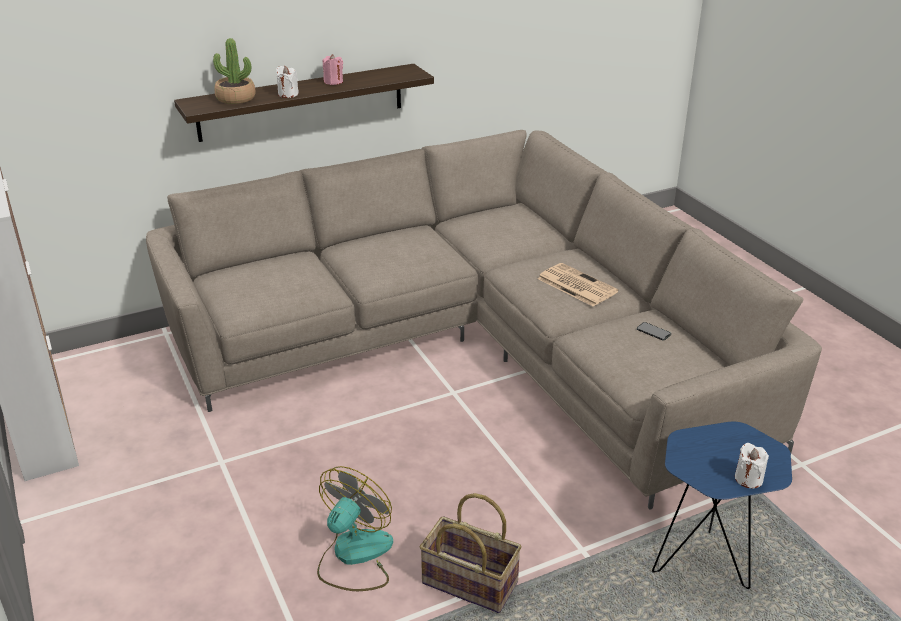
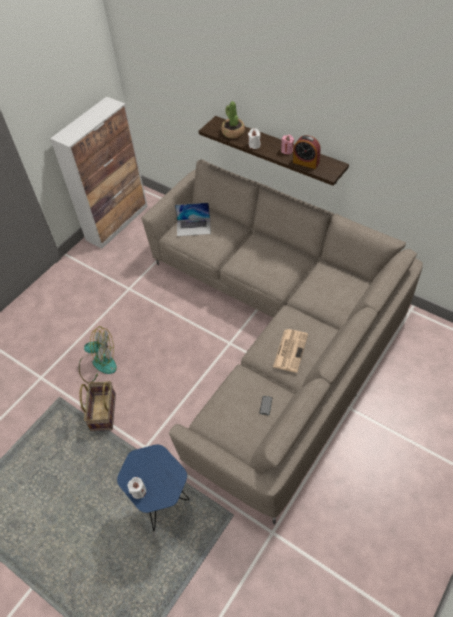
camera: 65 degrees right, 20 degrees up
none -> laptop [175,203,211,236]
none -> alarm clock [293,135,321,169]

